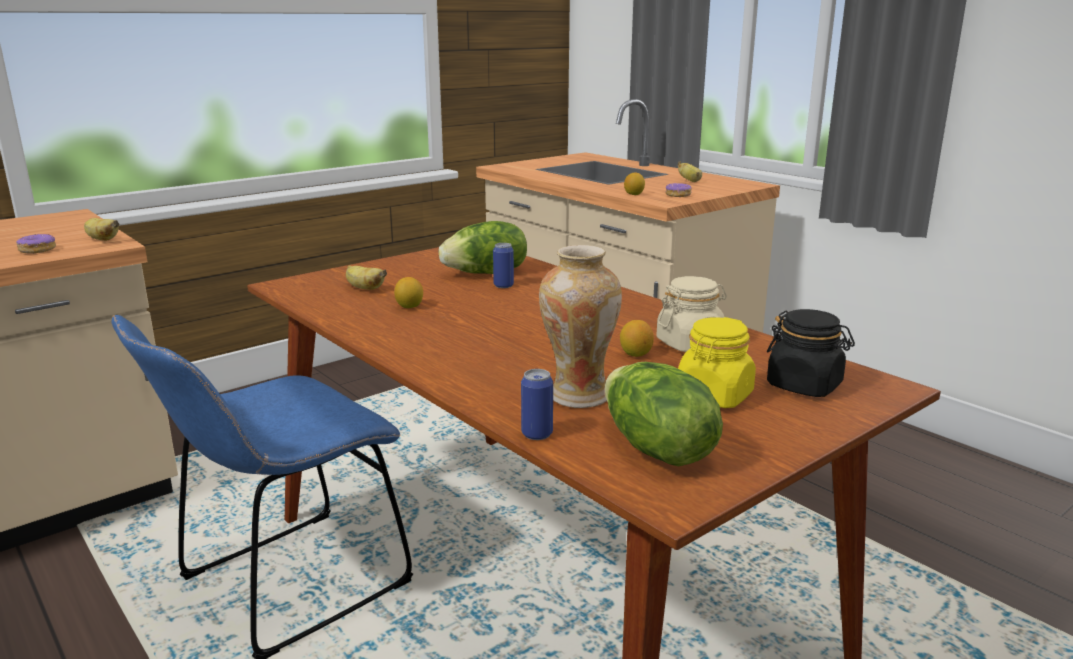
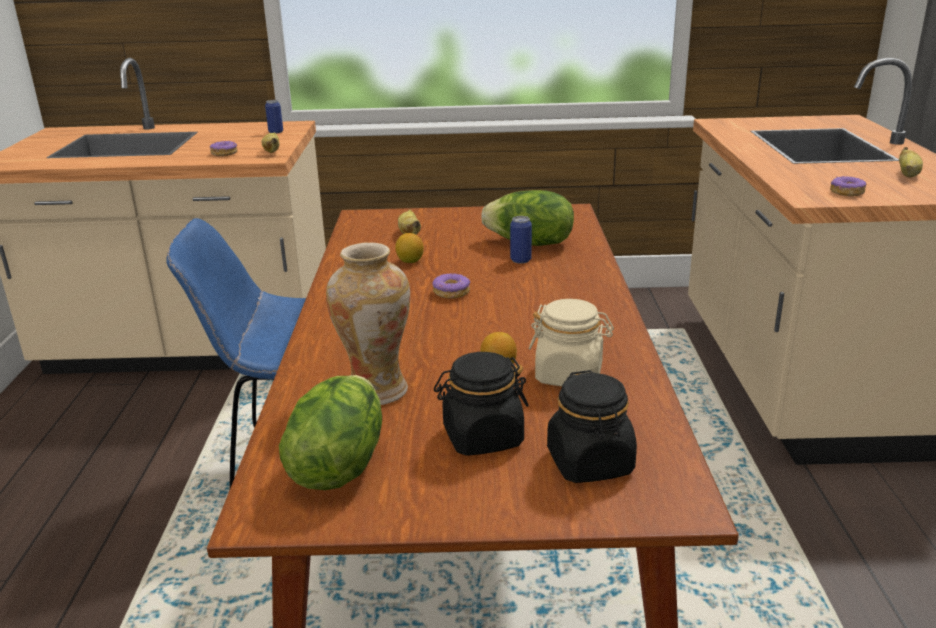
camera: 40 degrees right, 5 degrees up
can [521,369,553,440] -> can moved to [265,100,283,134]
lemon [624,173,645,195] -> none
yellow jar [678,317,756,408] -> black jar [434,352,529,456]
none -> donut [432,273,471,299]

